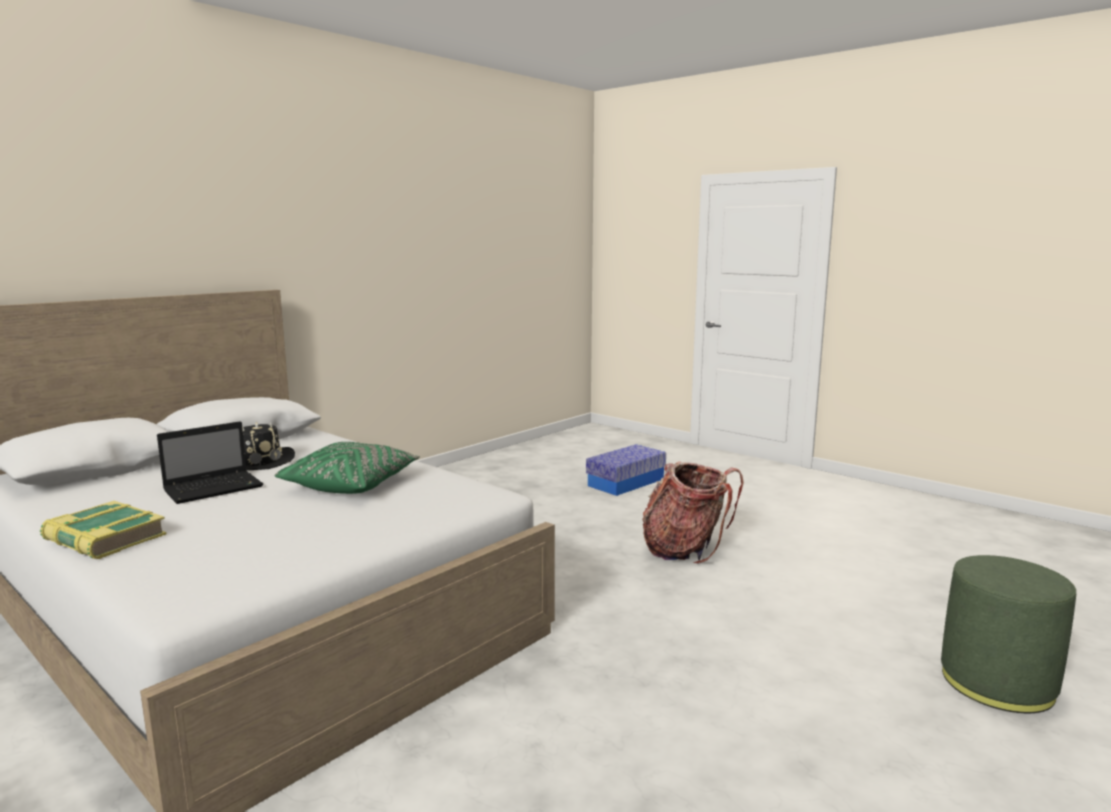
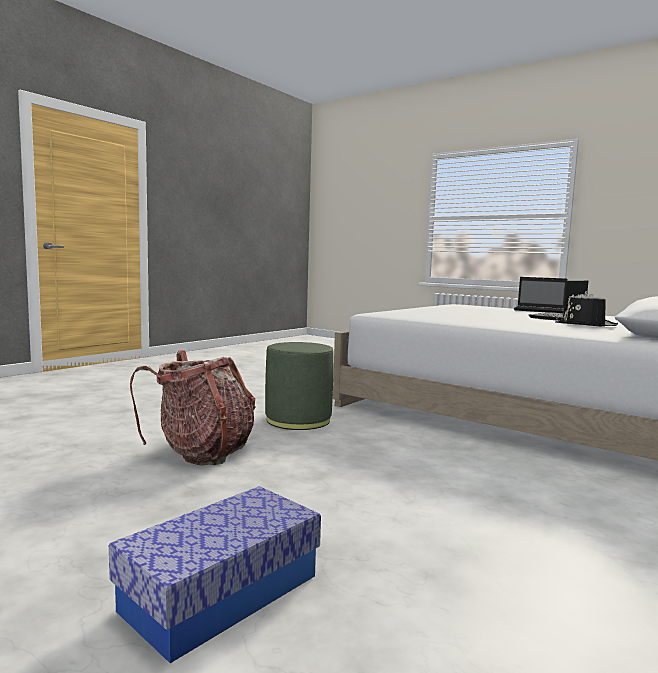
camera: 175 degrees right, 5 degrees down
book [40,501,166,559] -> laptop [514,277,567,313]
green pillow [274,442,420,494] -> none
green ottoman [941,555,1076,713] -> green ottoman moved to [265,342,333,430]

